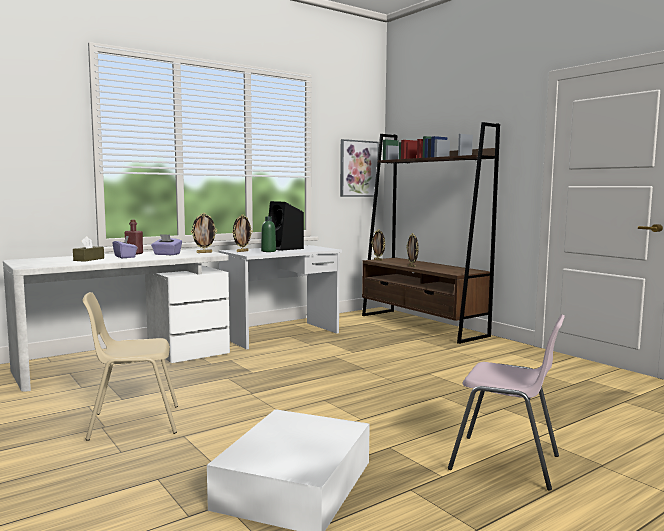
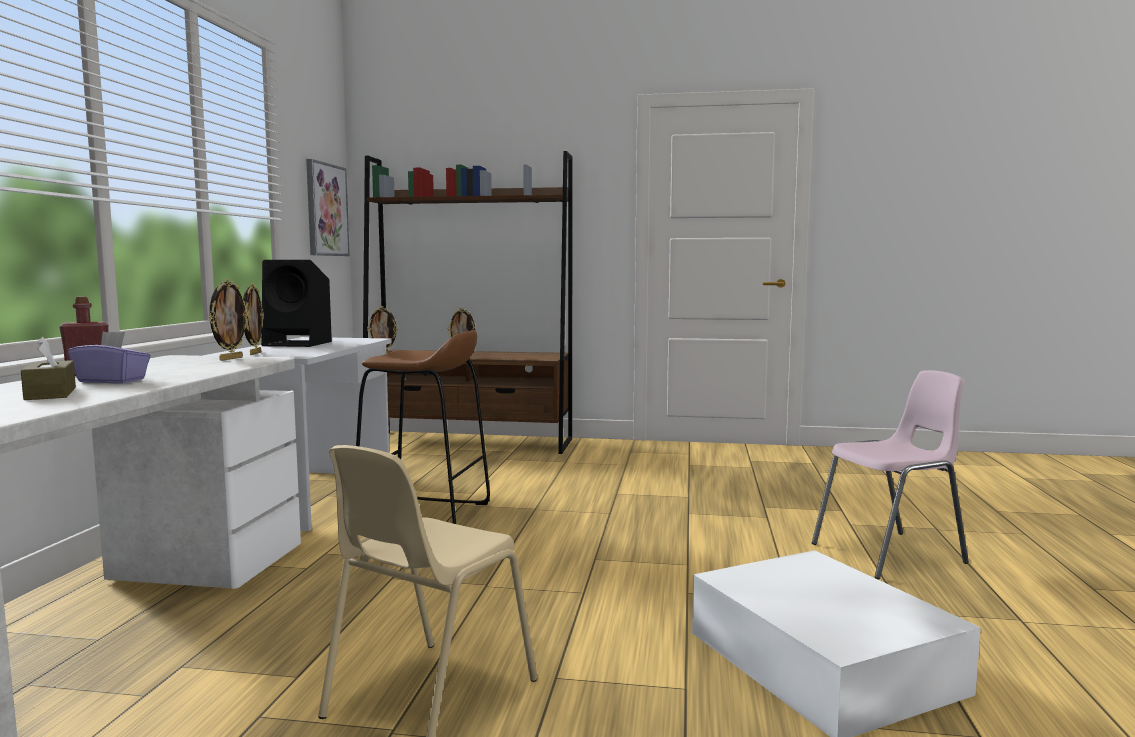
camera: 45 degrees left, 0 degrees up
purple tissue box [151,234,182,255] -> none
green bottle [261,217,276,252] -> none
none -> brown stool [356,330,490,524]

